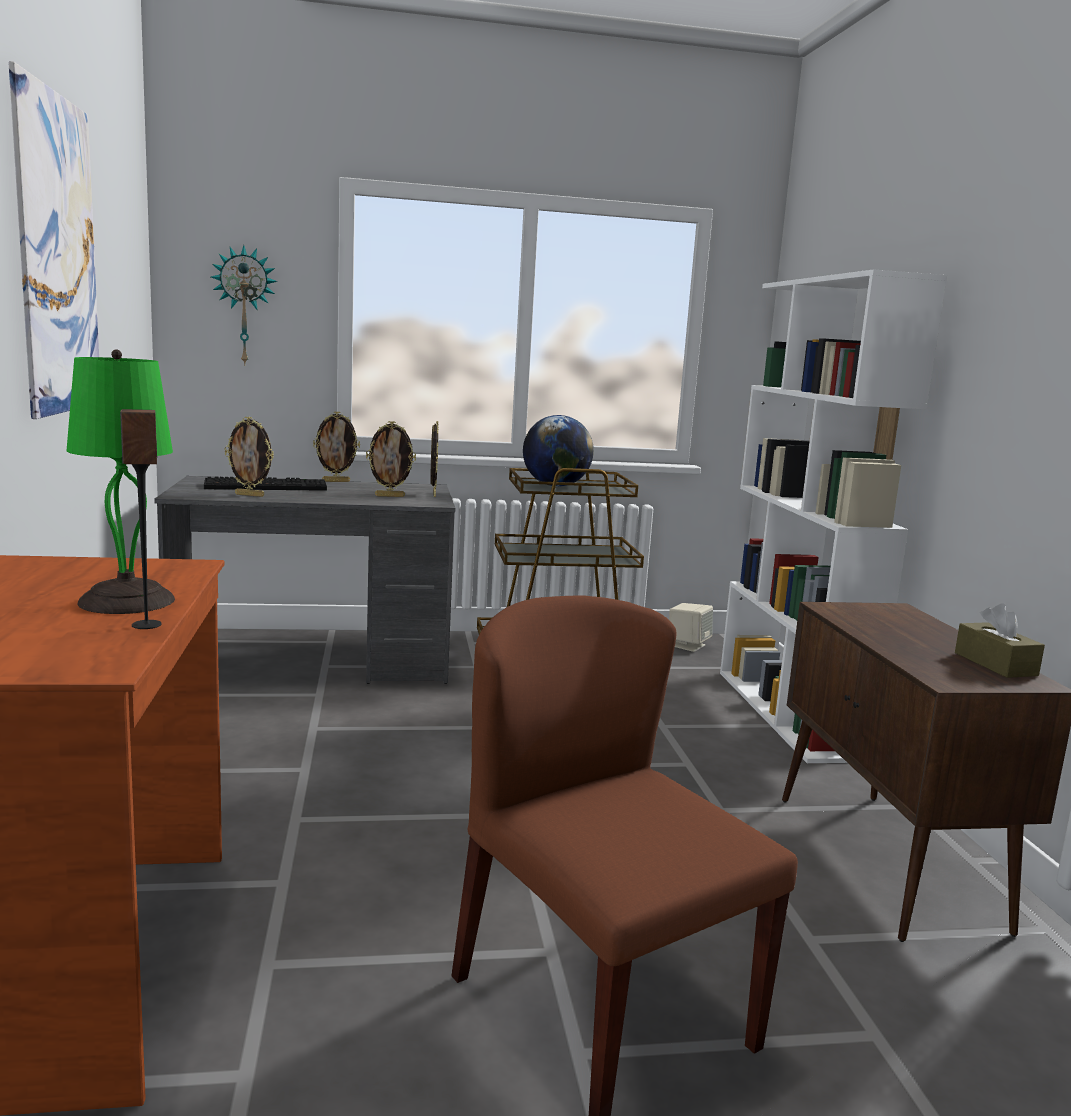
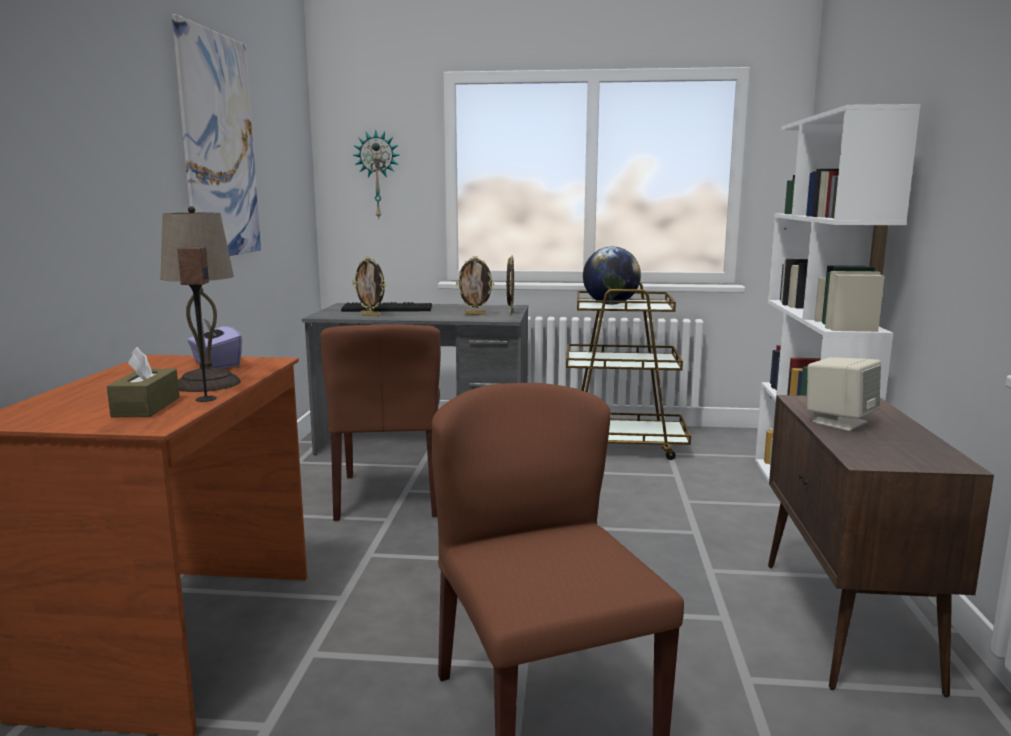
camera: 15 degrees right, 0 degrees up
green table lamp [66,349,175,614] -> beige table lamp [160,206,241,392]
picture frame [313,412,360,482] -> none
beige speaker [669,603,713,652] -> beige speaker moved to [807,357,881,431]
brown tissue box [955,603,1045,678] -> brown tissue box moved to [107,347,180,417]
none -> purple tissue box [187,318,242,368]
none -> brown chair [320,324,441,521]

